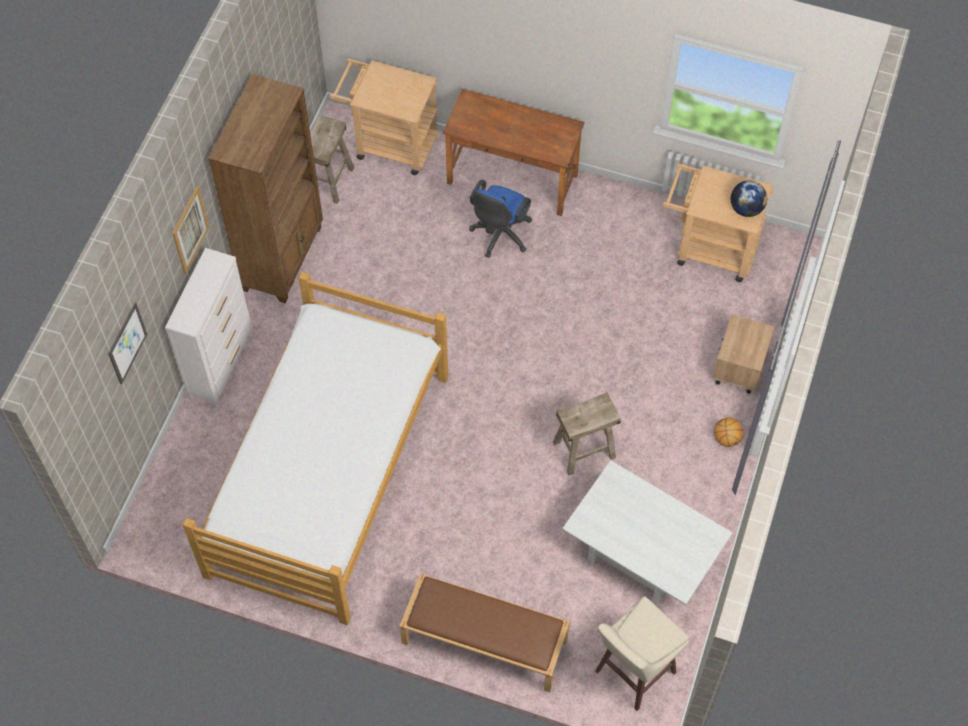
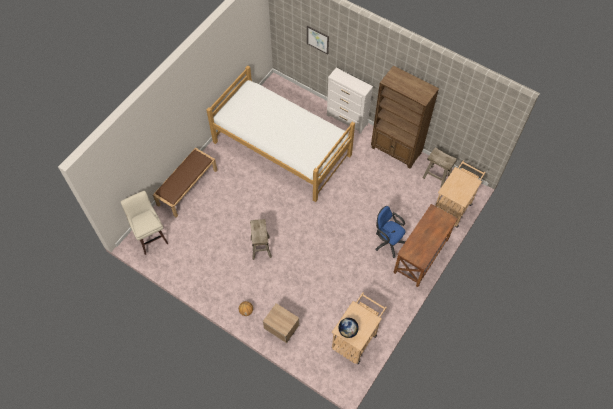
camera: 105 degrees right, 0 degrees up
picture [172,186,210,274] -> none
white coffee table [562,460,733,605] -> none

